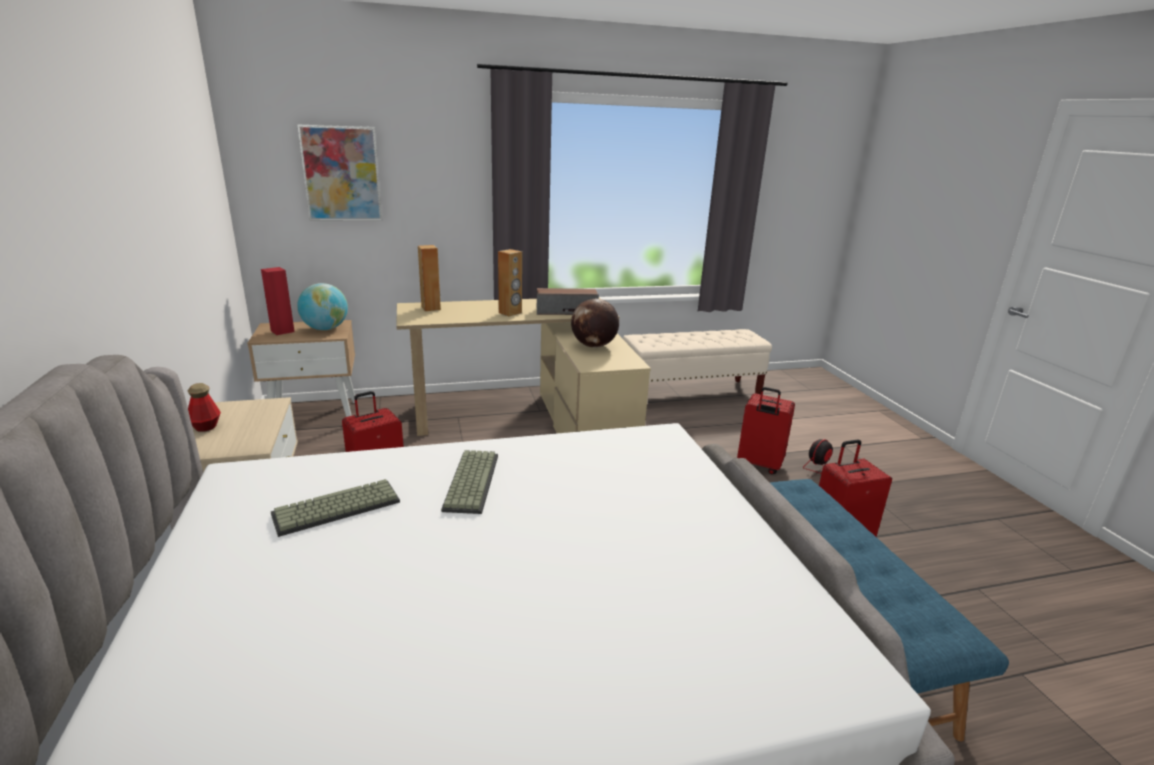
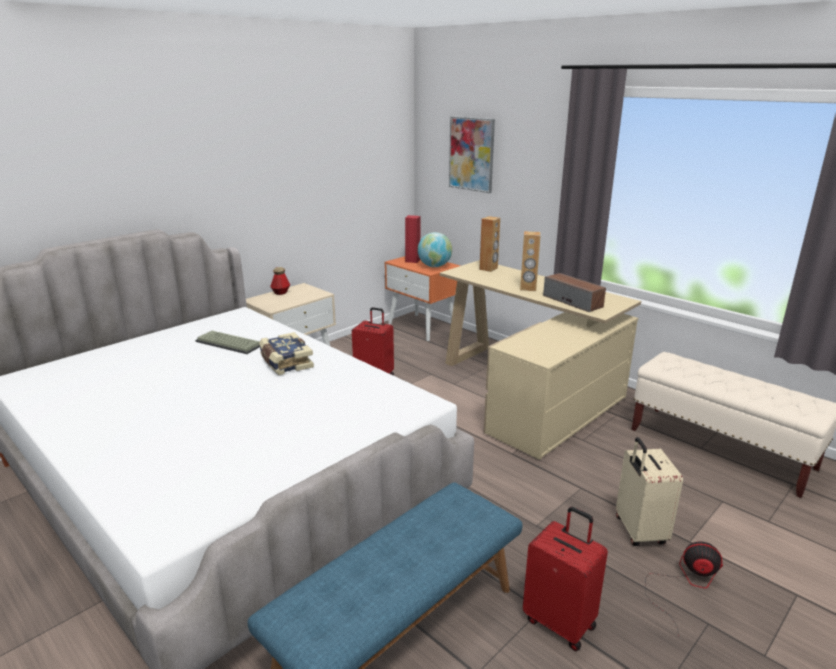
camera: 60 degrees right, 0 degrees up
beige nightstand [247,320,355,417] -> orange nightstand [385,256,460,341]
keyboard [441,450,498,514] -> book [259,332,314,375]
globe [571,299,619,348] -> none
red suitcase [737,387,795,475] -> beige suitcase [616,437,683,546]

